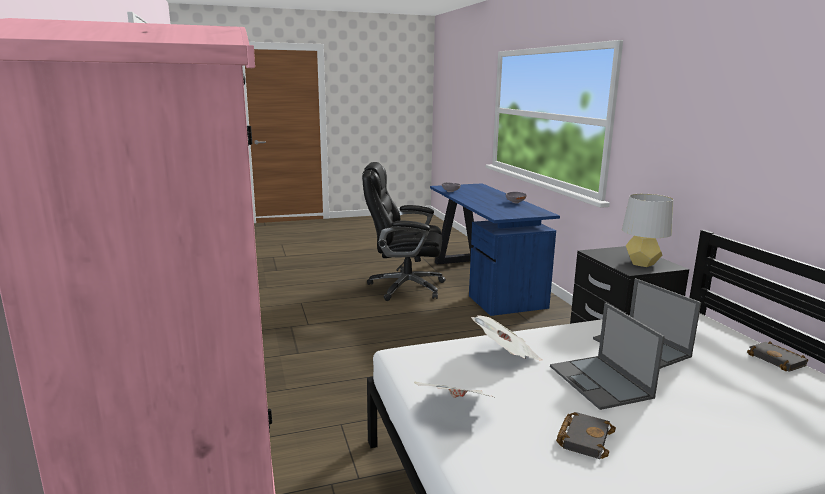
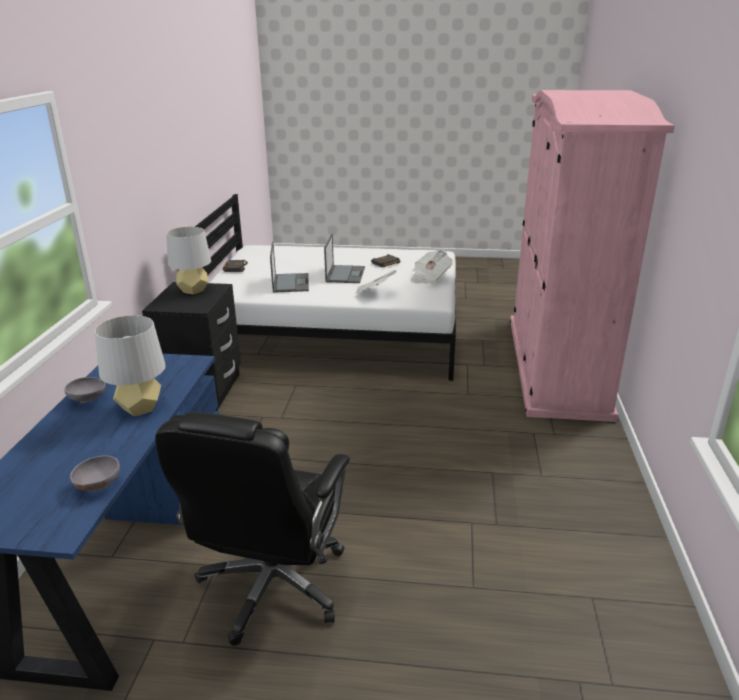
camera: 155 degrees left, 10 degrees up
black office chair [362,162,446,301] -> black office chair turned 75 degrees clockwise [155,412,350,645]
none -> grey table lamp [95,315,166,416]

